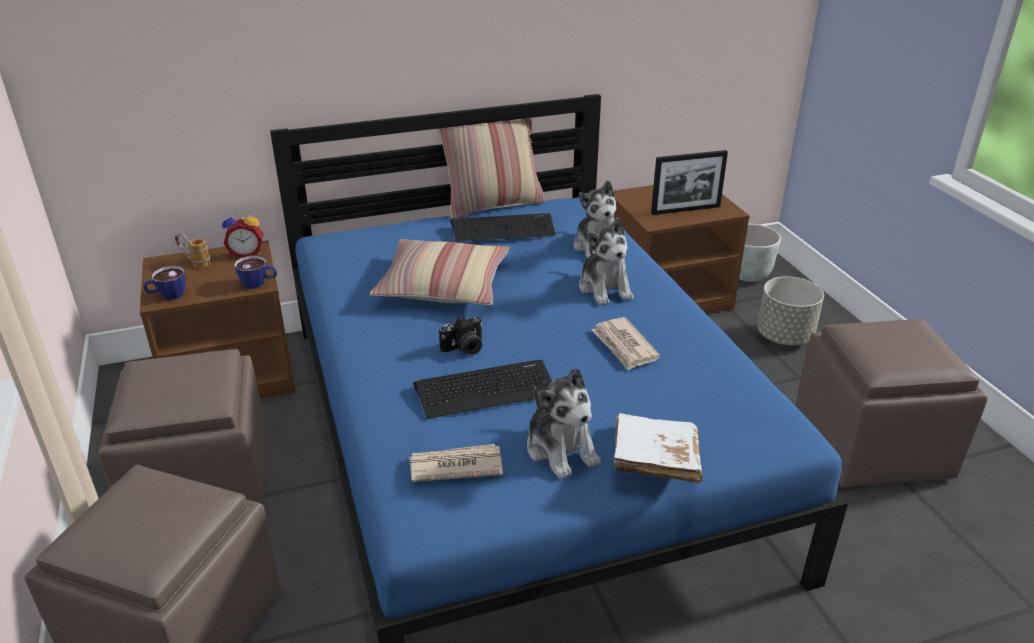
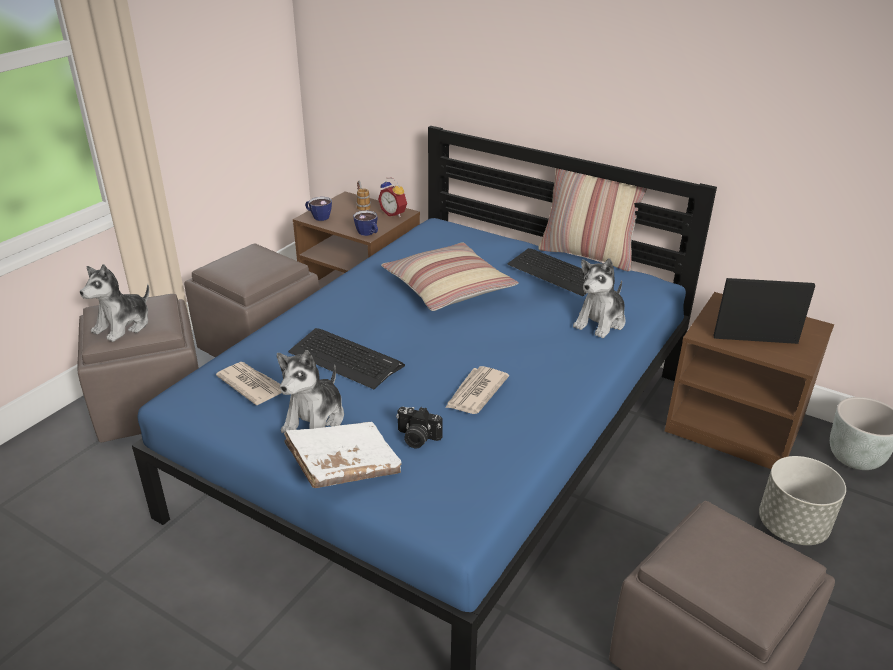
camera: 50 degrees right, 0 degrees up
camera [439,316,483,355] -> camera moved to [396,407,443,448]
plush toy [579,217,634,305] -> plush toy moved to [80,264,149,342]
picture frame [651,150,728,215] -> picture frame turned 150 degrees clockwise [713,278,816,344]

